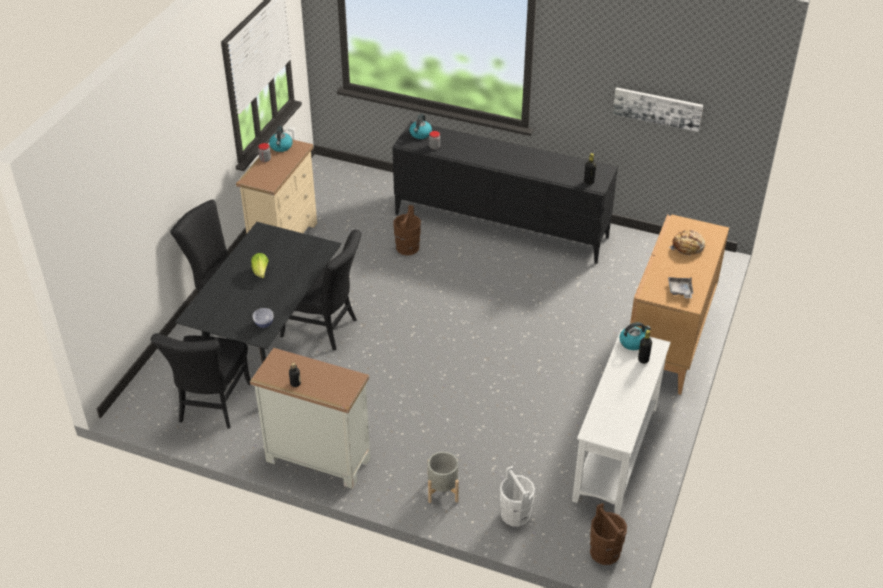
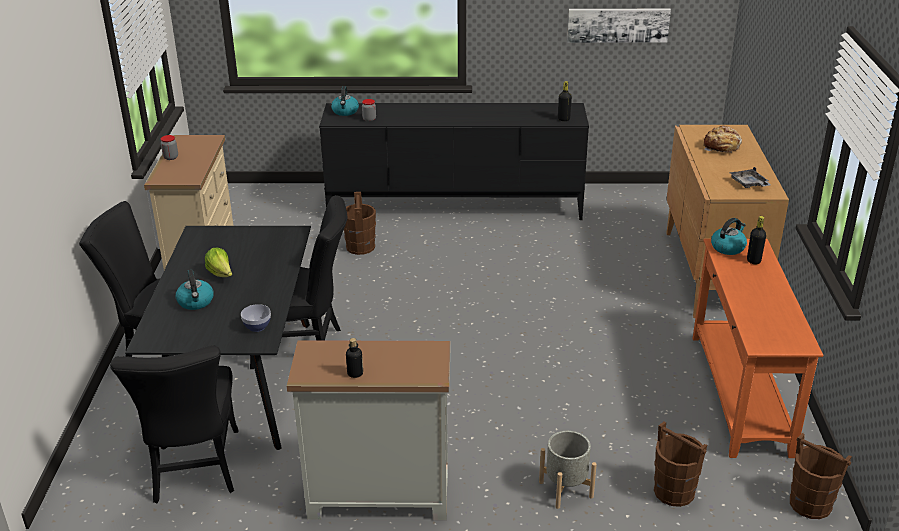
camera: 20 degrees left, 10 degrees down
kettle [269,126,293,152] -> kettle moved to [176,269,214,310]
white bucket [500,466,535,527] -> brown bucket [654,421,707,507]
white console table [572,329,671,516] -> orange console table [693,239,823,458]

